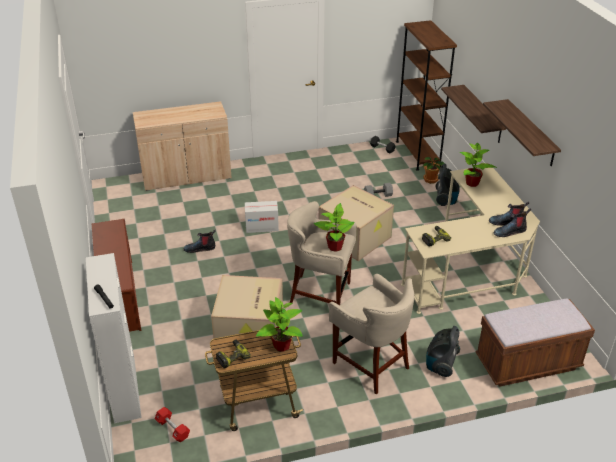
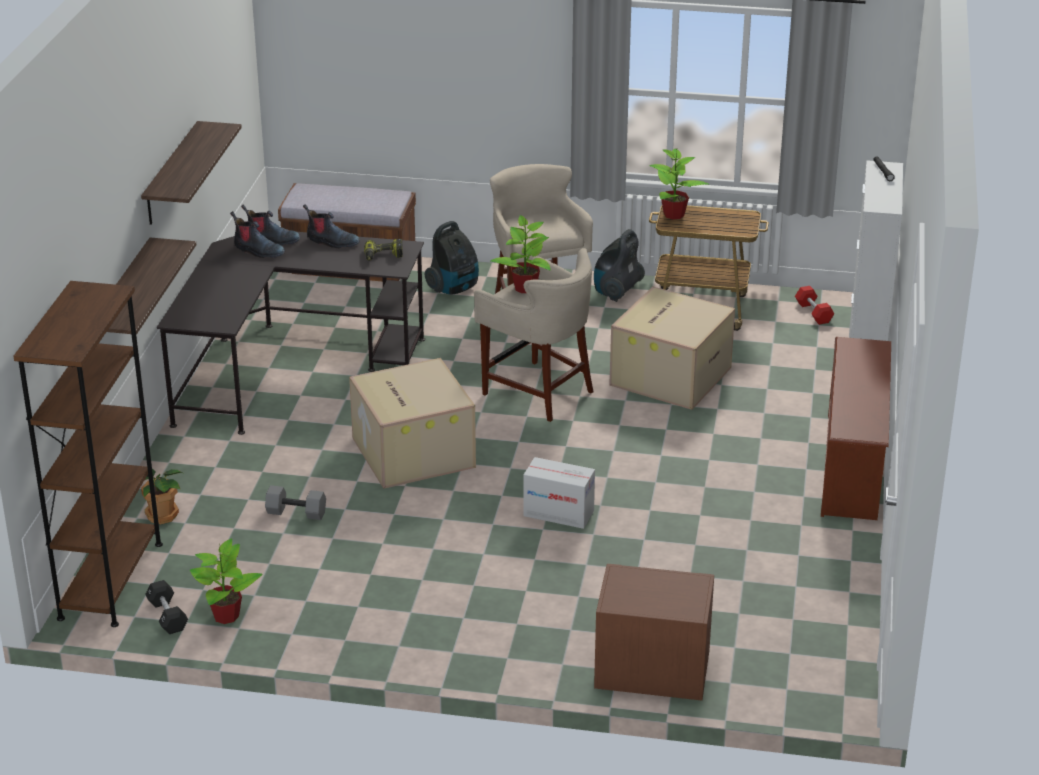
camera: 155 degrees left, 5 degrees down
beige cabinet [133,101,231,191] -> brown nightstand [594,564,714,700]
boot [184,230,216,253] -> boot moved to [303,204,360,248]
power drill [216,339,251,369] -> none
beige desk [401,167,540,314] -> black desk [157,232,425,435]
vacuum cleaner [436,164,460,206] -> vacuum cleaner moved to [594,229,645,302]
potted plant [460,143,497,187] -> potted plant moved to [190,538,263,624]

